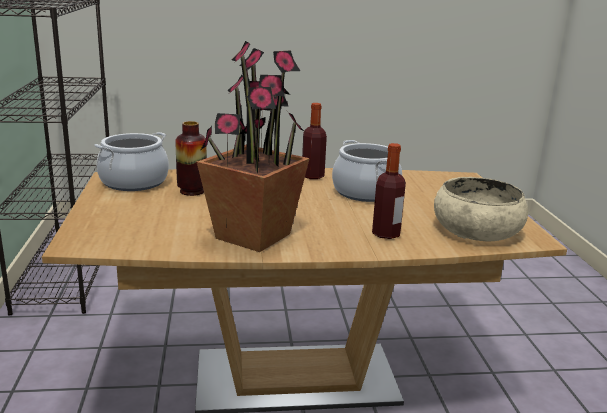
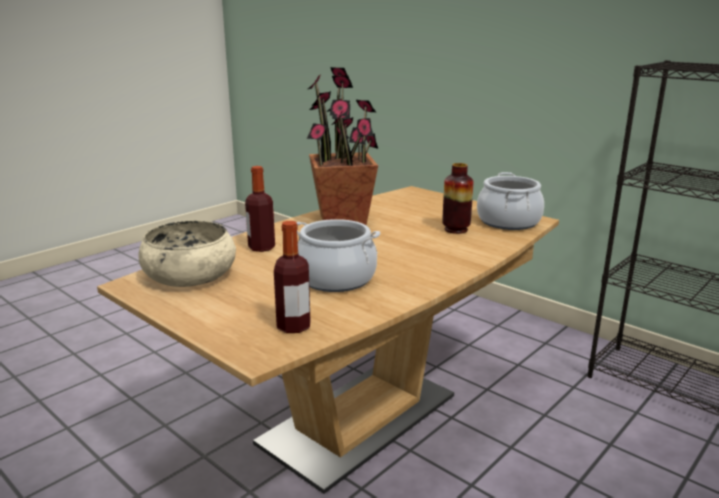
camera: 140 degrees right, 0 degrees up
bottle [302,103,327,179] -> bottle moved to [274,221,311,333]

